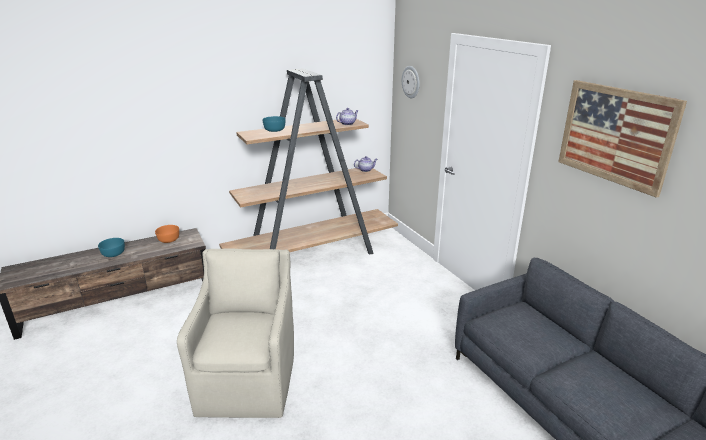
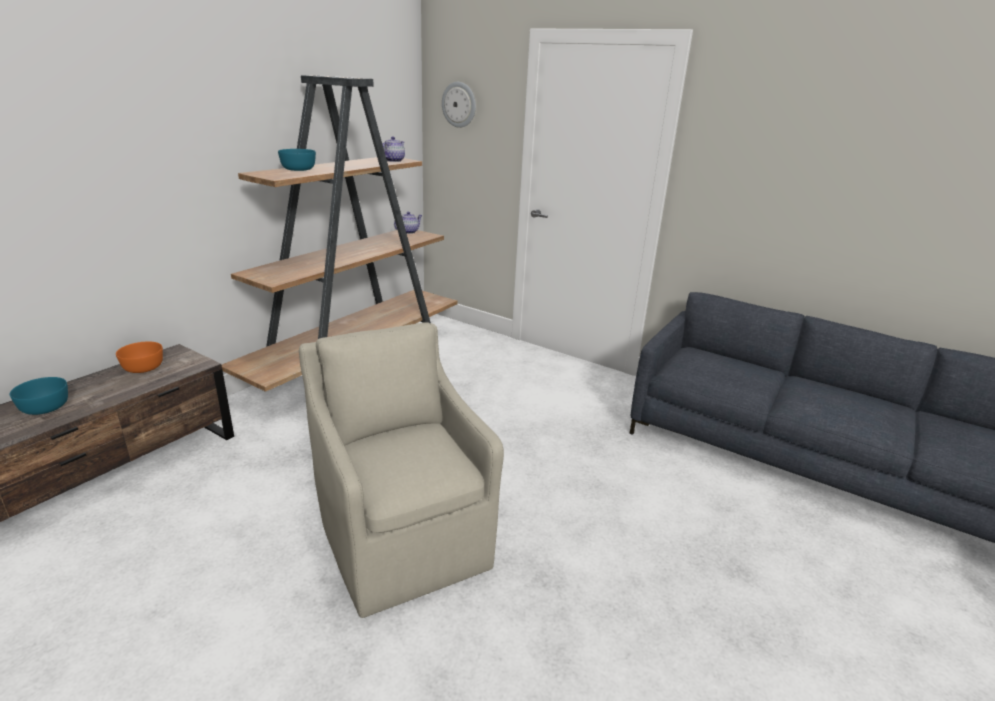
camera: 30 degrees left, 0 degrees up
picture [558,80,687,198] -> none

